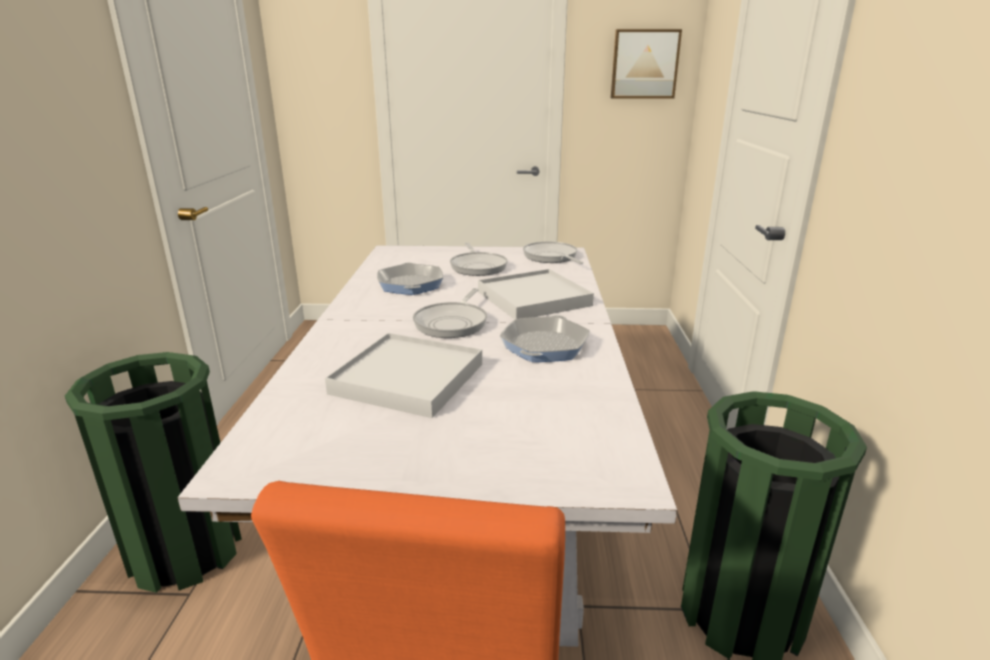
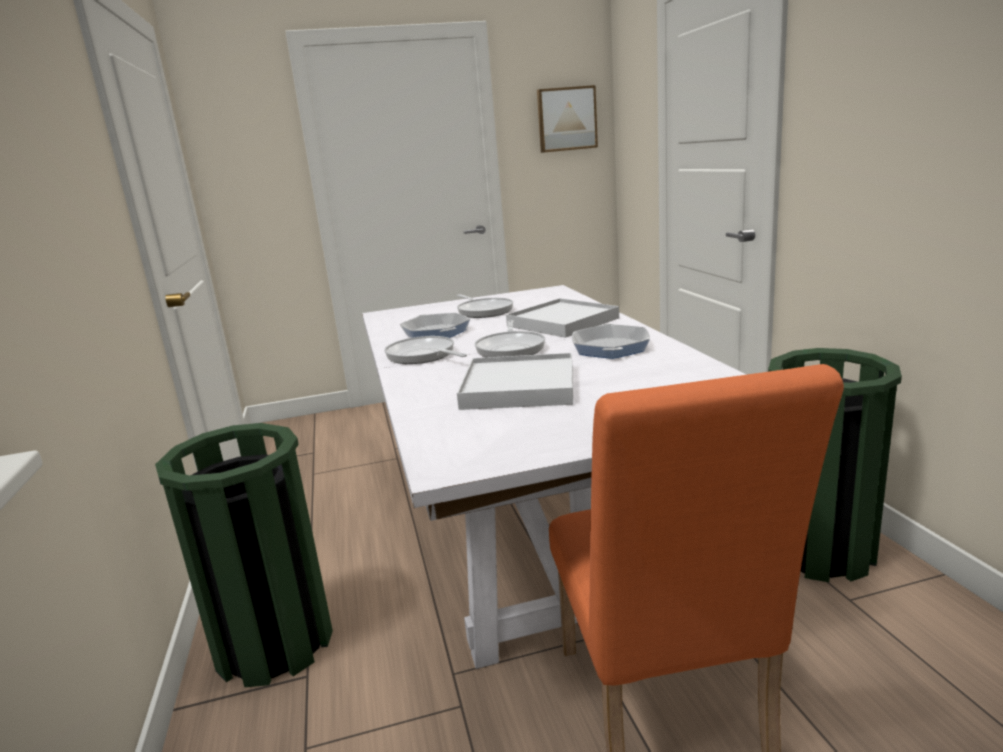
camera: 15 degrees left, 5 degrees down
frying pan [523,242,583,264] -> frying pan moved to [384,336,467,364]

